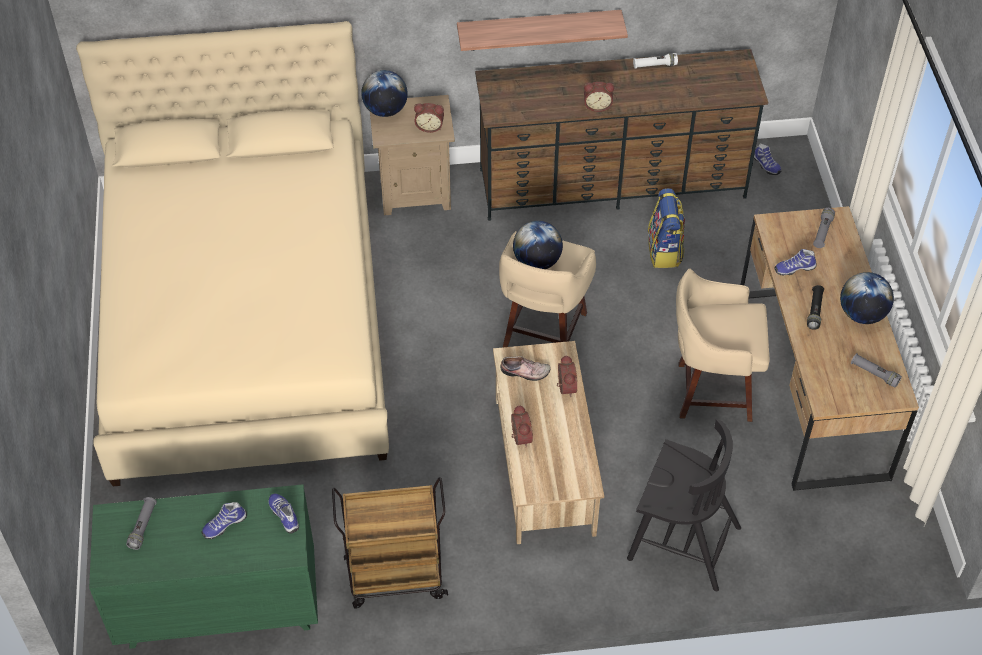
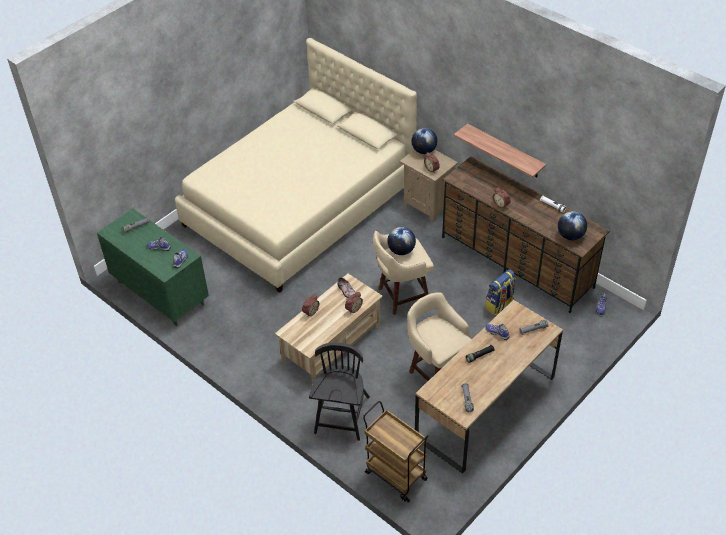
camera: 50 degrees right, 5 degrees down
brown cart [332,477,448,609] -> brown cart moved to [363,401,429,502]
black chair [627,419,741,591] -> black chair turned 150 degrees counterclockwise [309,342,370,441]
globe [840,272,894,324] -> globe moved to [558,211,587,240]

